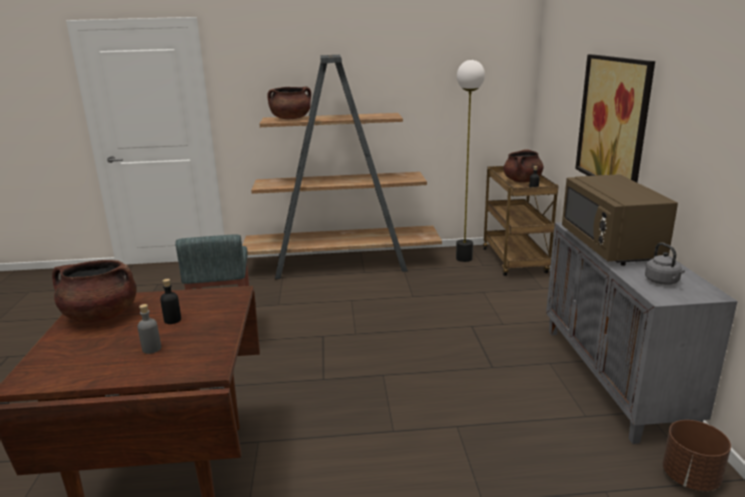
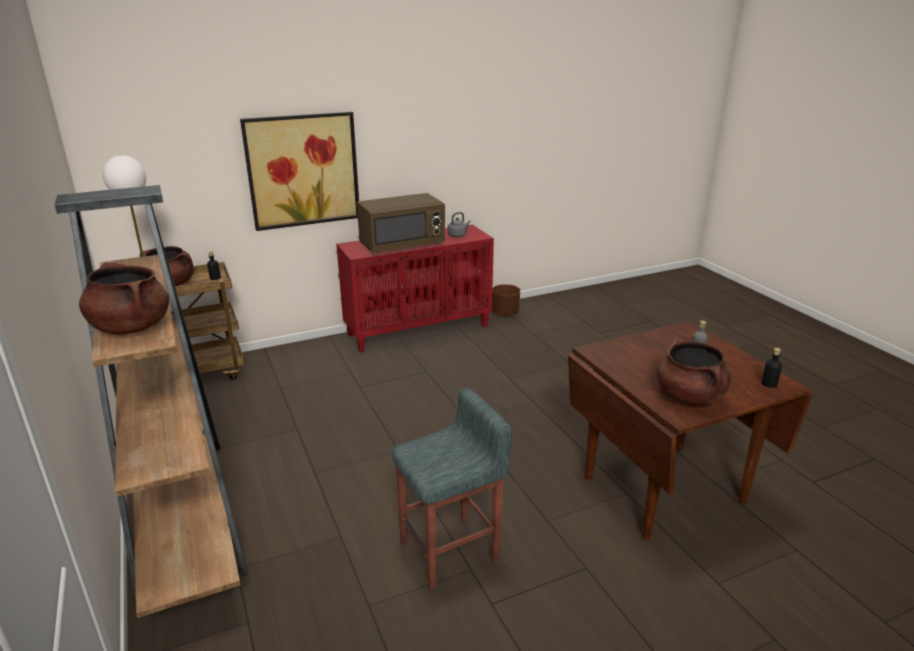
camera: 110 degrees left, 5 degrees up
black bottle [160,279,181,324] -> black bottle moved to [761,348,782,388]
grey cabinet [546,222,738,444] -> red cabinet [336,225,494,352]

